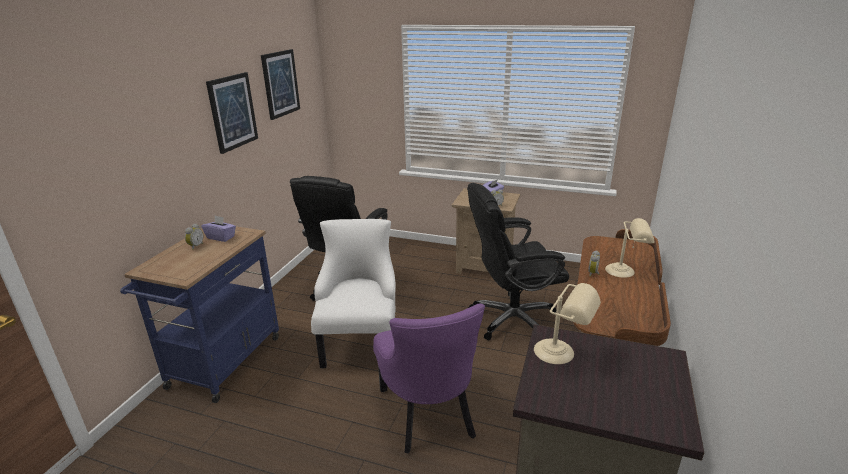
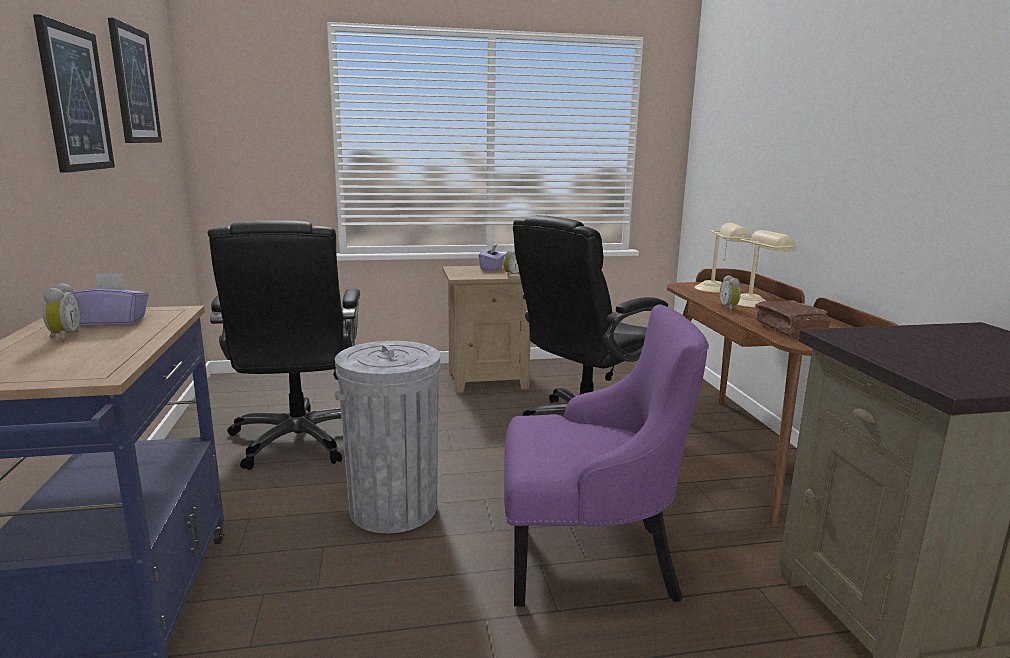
camera: 30 degrees left, 10 degrees down
white chair [311,219,396,369] -> grey trash can [335,341,440,533]
purple chair [373,304,485,454] -> purple chair turned 45 degrees counterclockwise [504,304,709,607]
beige table lamp [534,283,601,364] -> beige table lamp moved to [694,223,751,292]
none -> brown book [755,300,830,338]

